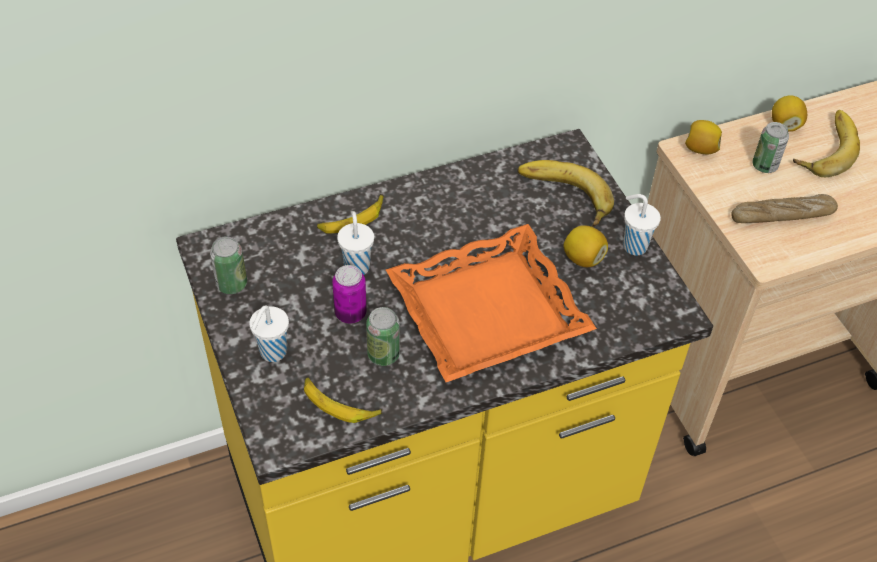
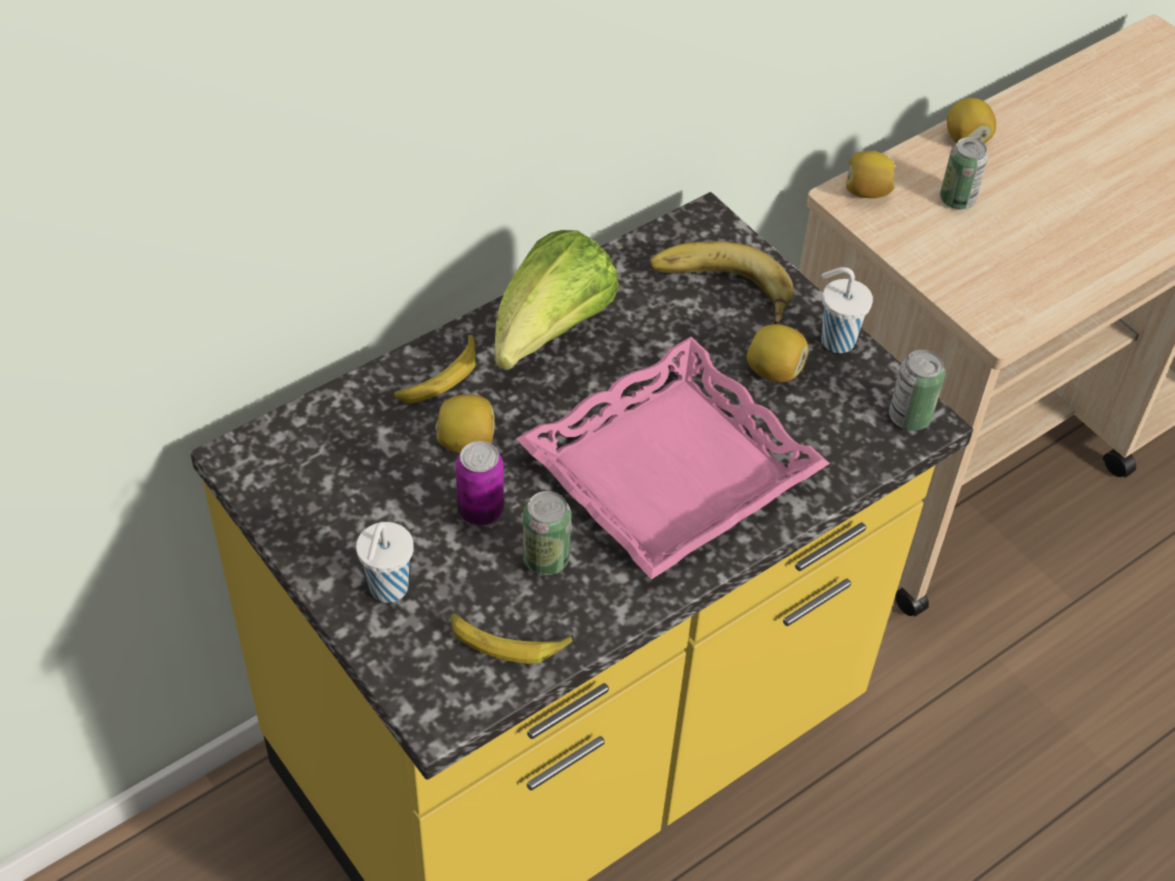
camera: 15 degrees left, 0 degrees up
can [210,236,247,294] -> can moved to [889,349,945,431]
white cup [337,211,374,275] -> lemon [435,394,495,453]
orange tray [386,224,597,382] -> pink tray [516,337,830,579]
bread [731,194,838,223] -> none
banana [793,110,860,177] -> none
none -> lettuce [494,230,619,370]

